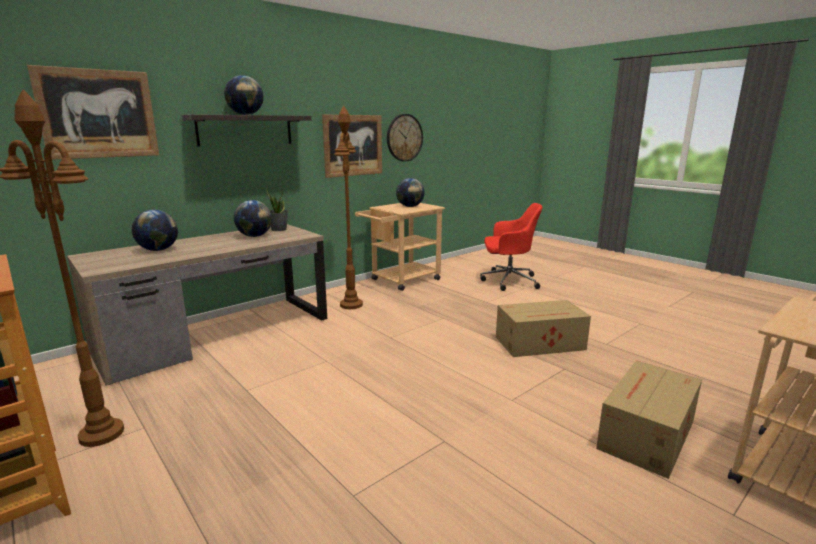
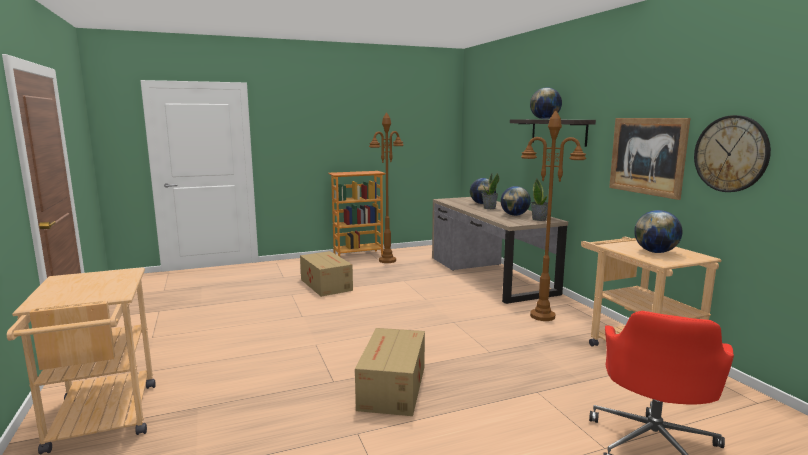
camera: 110 degrees right, 5 degrees down
picture [27,65,159,160] -> none
cardboard box [596,361,702,479] -> cardboard box moved to [300,251,353,297]
none -> potted plant [482,173,499,209]

